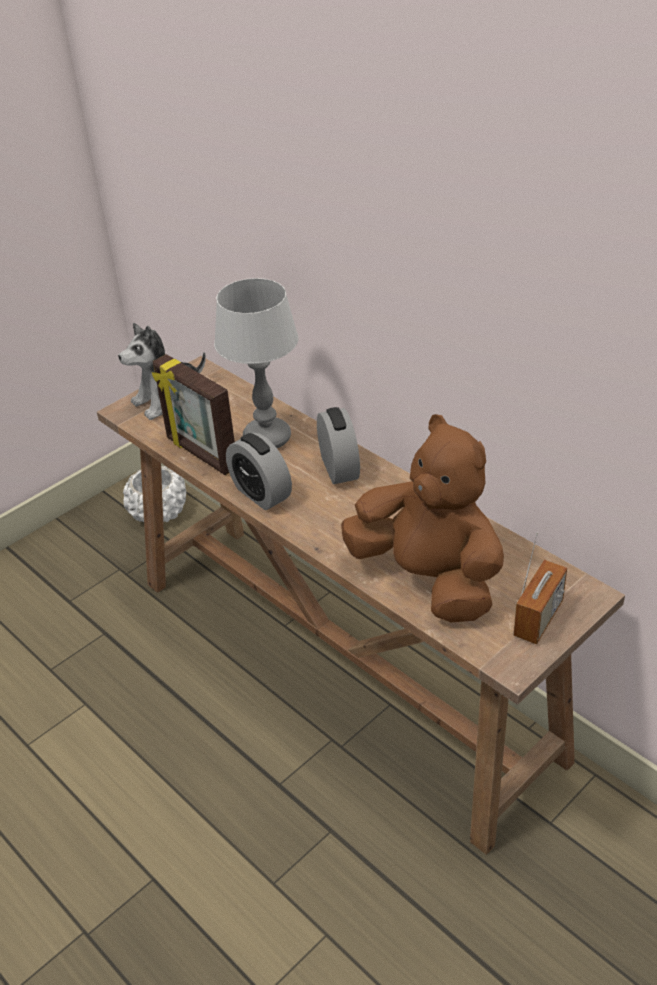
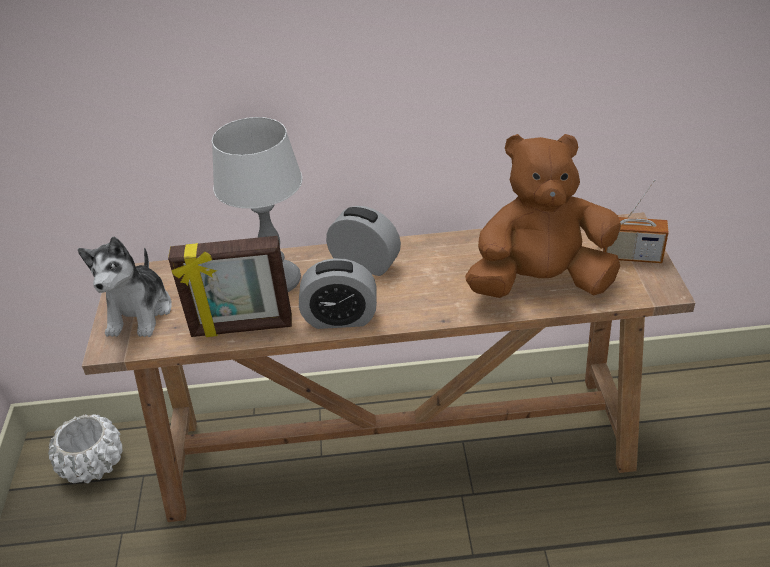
camera: 50 degrees left, 0 degrees up
radio [513,533,567,644] -> radio turned 120 degrees clockwise [603,179,669,263]

